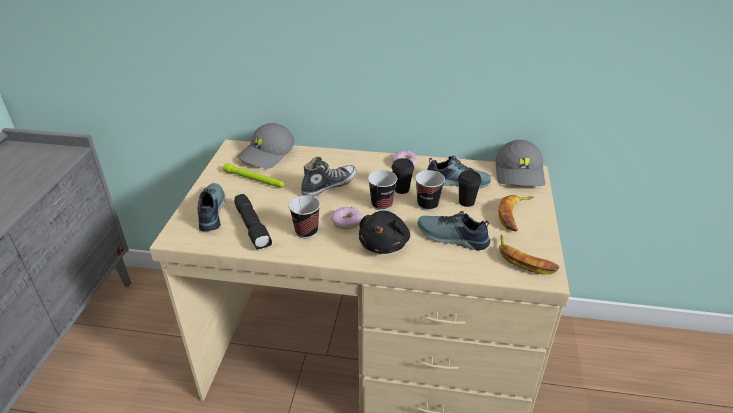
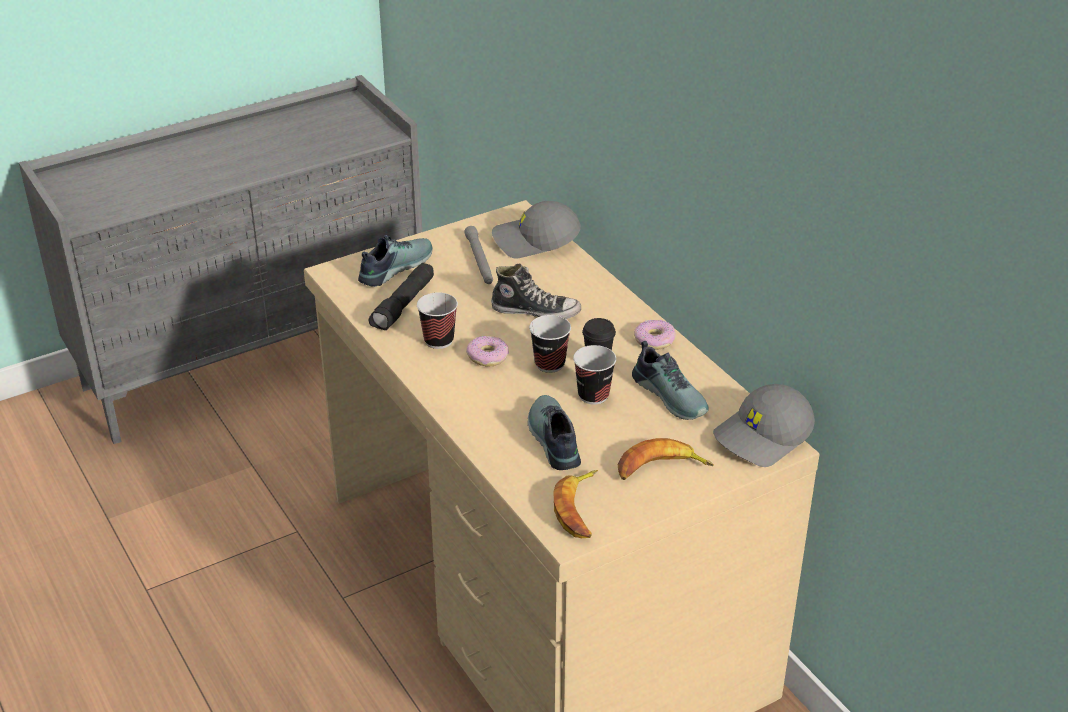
camera: 50 degrees right, 0 degrees up
green flashlight [223,163,285,188] -> grey flashlight [464,226,493,284]
black plush toy [359,211,410,254] -> none
black cup [458,170,482,207] -> none

